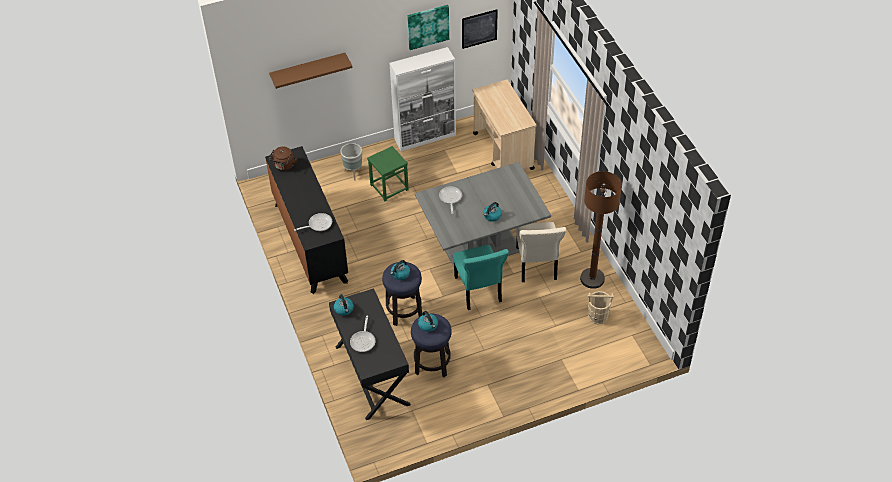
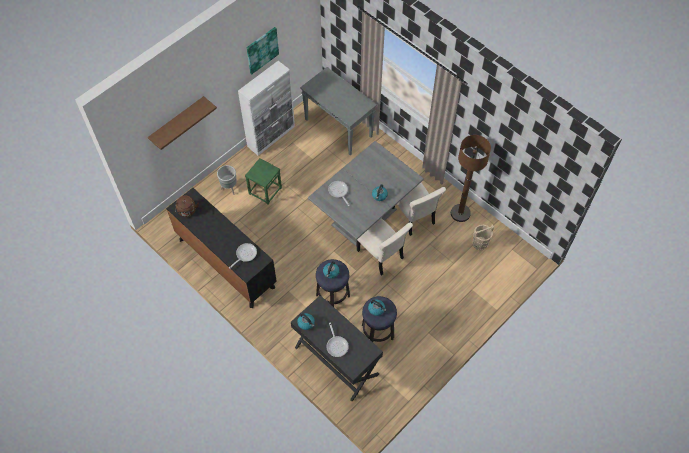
camera: 25 degrees left, 10 degrees up
turquoise chair [453,245,509,310] -> beige chair [357,218,413,275]
picture [462,9,498,49] -> none
beige cart [473,80,536,170] -> grey console table [300,67,377,155]

